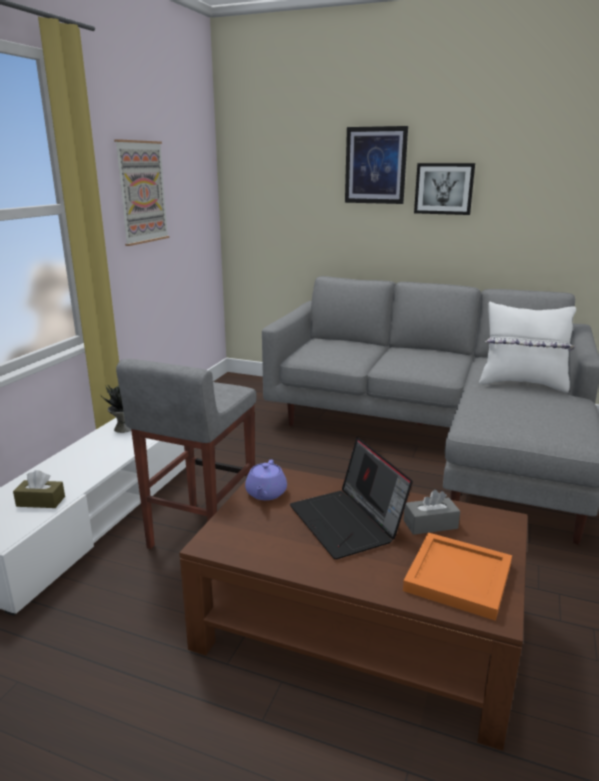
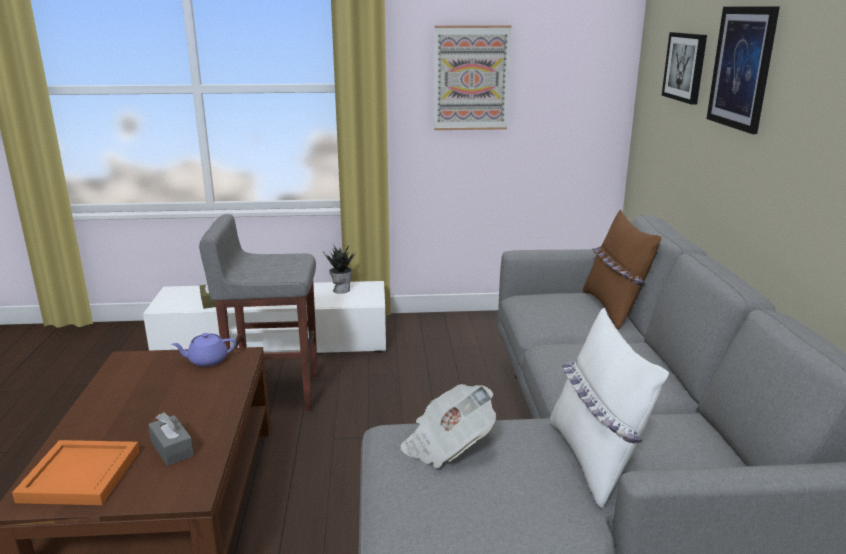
camera: 65 degrees right, 0 degrees up
laptop [290,437,413,559] -> none
picture [414,163,475,215] -> picture moved to [662,32,707,105]
none -> newspaper [401,384,496,468]
none -> brown pillow [583,210,662,330]

